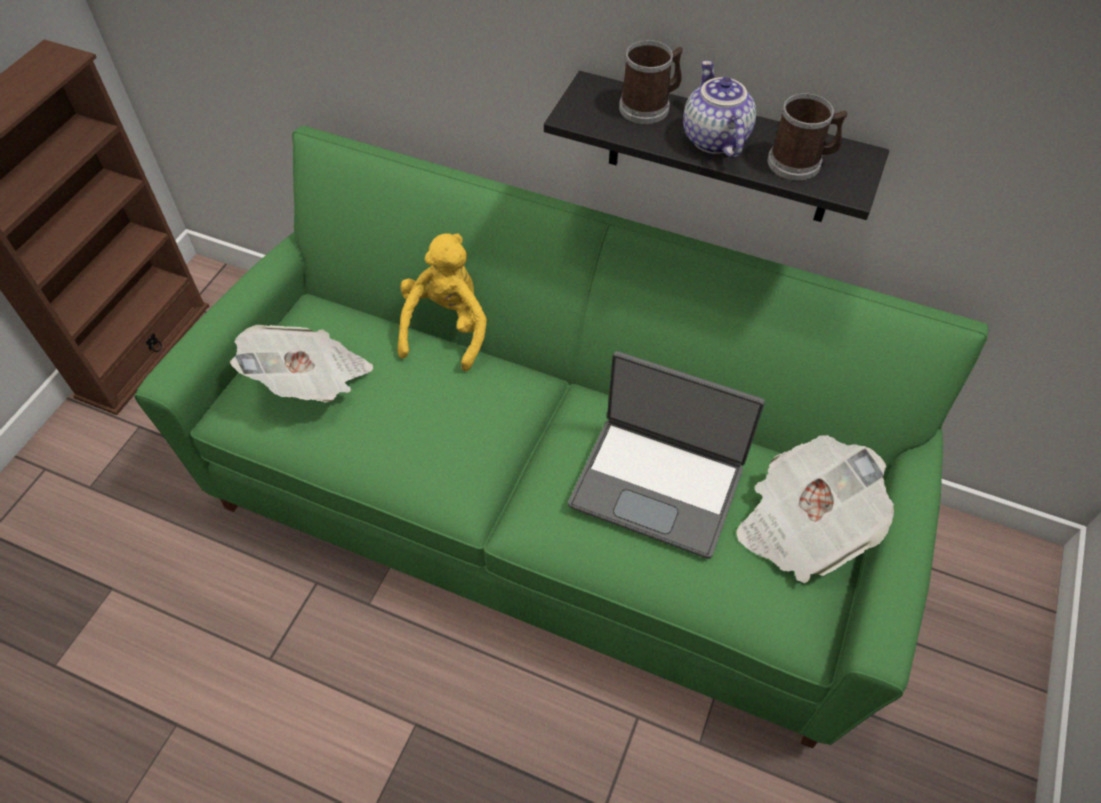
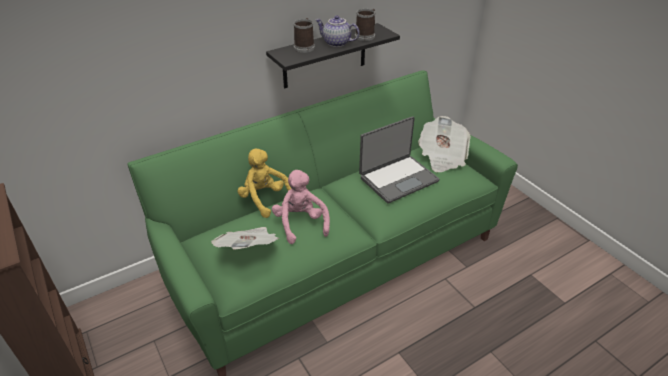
camera: 55 degrees left, 15 degrees down
none -> pink plush toy [272,170,330,244]

